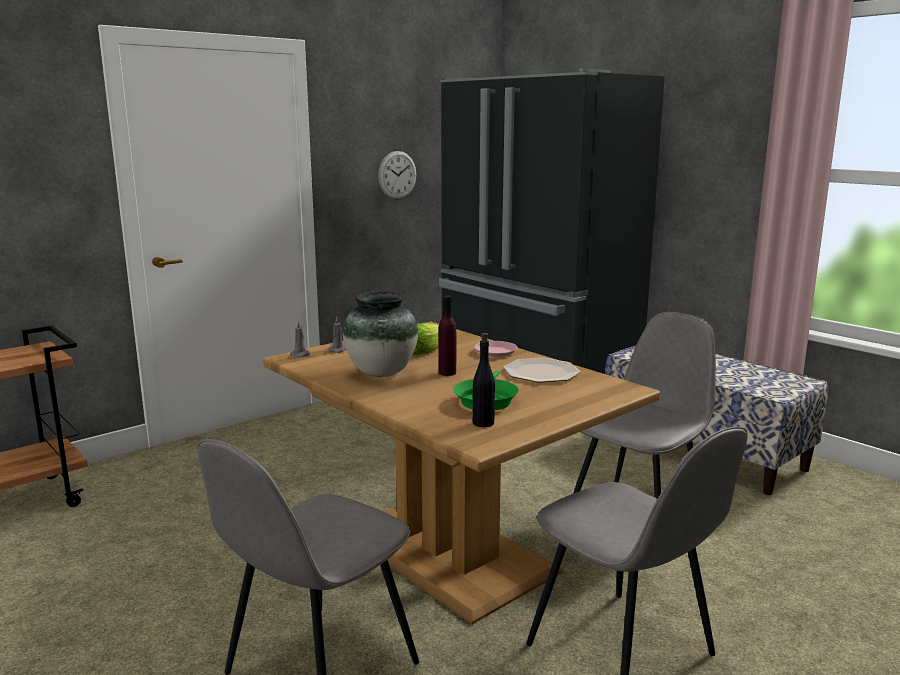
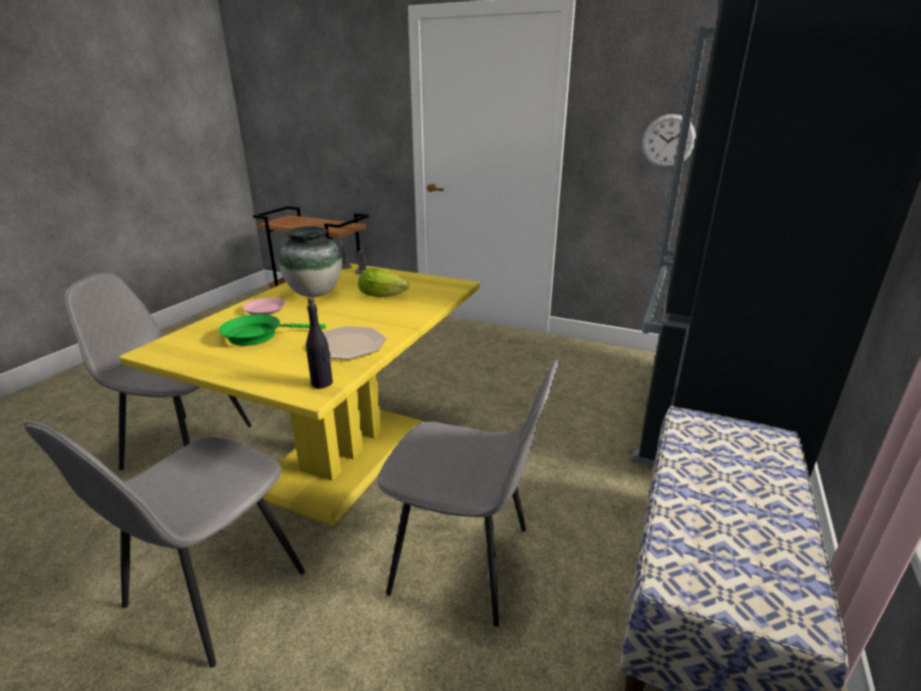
camera: 65 degrees right, 10 degrees up
brown dining table [263,322,660,624] -> yellow dining table [120,263,480,527]
purple bottle [439,296,456,376] -> none
black bottle [473,333,495,427] -> black bottle moved to [306,297,333,388]
pink plate [474,341,518,357] -> pink plate moved to [242,297,286,315]

